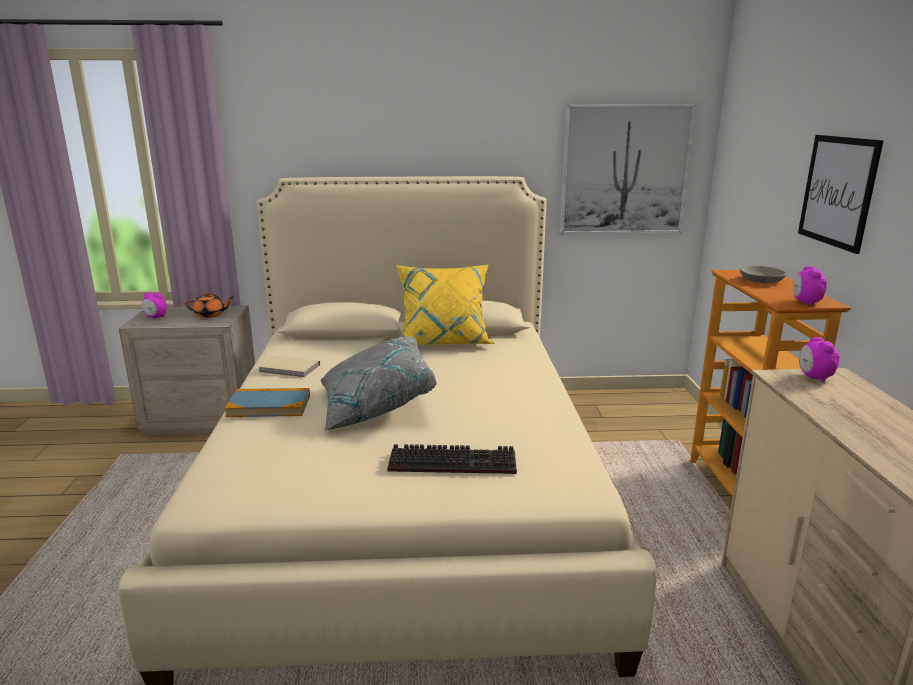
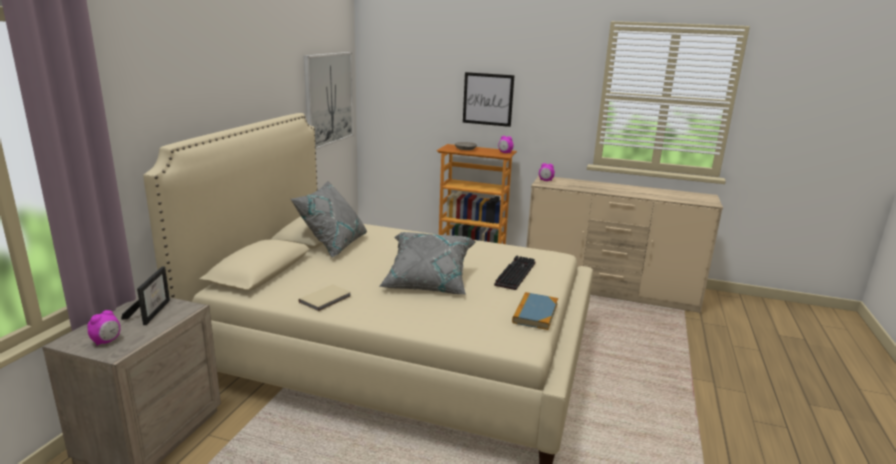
camera: 70 degrees left, 0 degrees up
orange teapot [185,292,233,318] -> picture frame [121,267,170,325]
book [224,388,310,417] -> book moved to [512,292,558,330]
yellow pillow [396,264,495,345] -> grey pillow [291,181,367,257]

